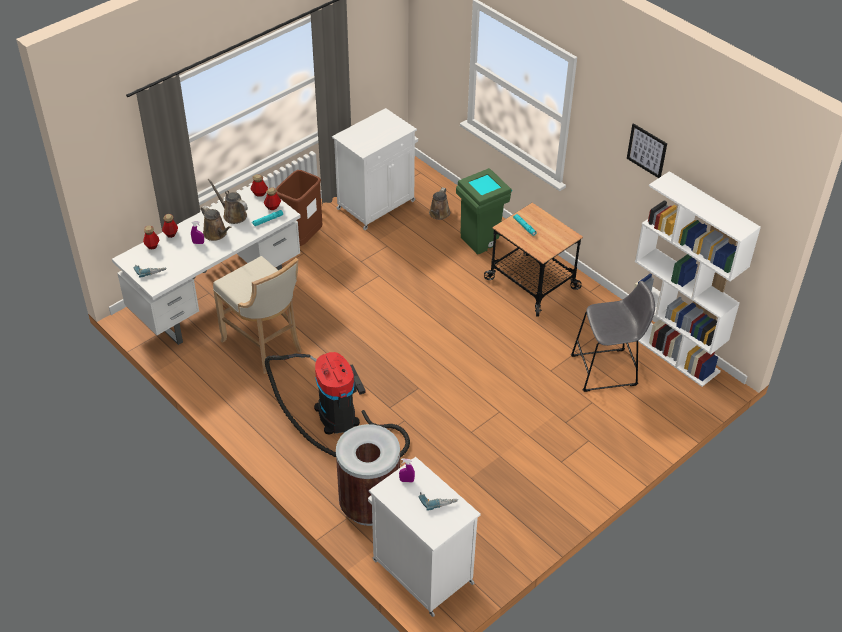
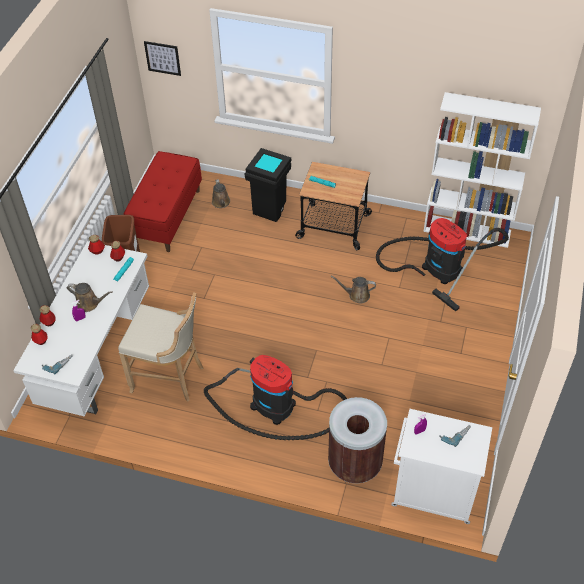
camera: 30 degrees left, 5 degrees up
brown watering can [207,179,248,224] -> brown watering can moved to [331,276,376,303]
white cabinet [332,108,418,230] -> red bench [123,151,202,252]
green trash can [456,168,512,254] -> black trash can [245,148,291,222]
grey stool [571,281,655,392] -> vacuum cleaner [376,218,509,312]
picture [627,123,667,178] -> picture moved to [144,41,181,76]

